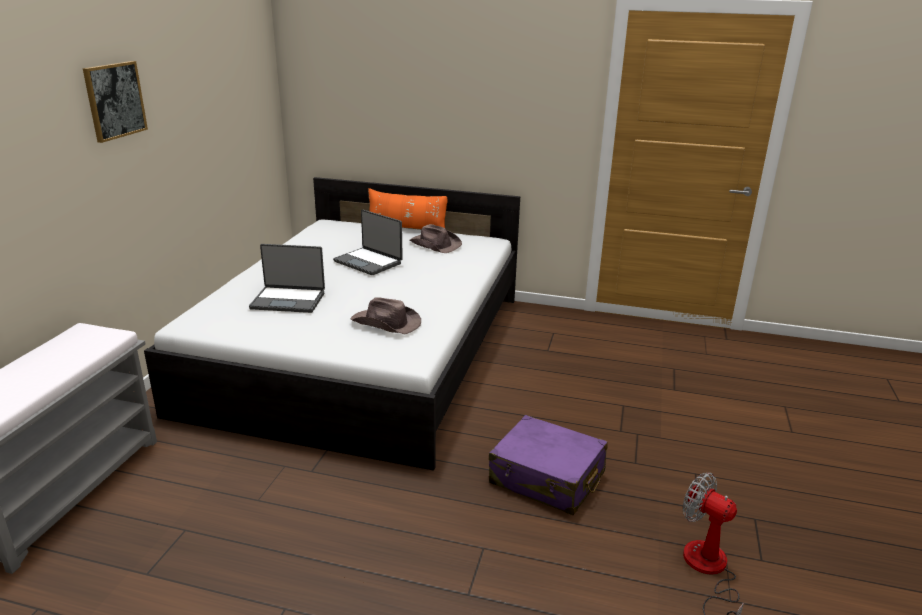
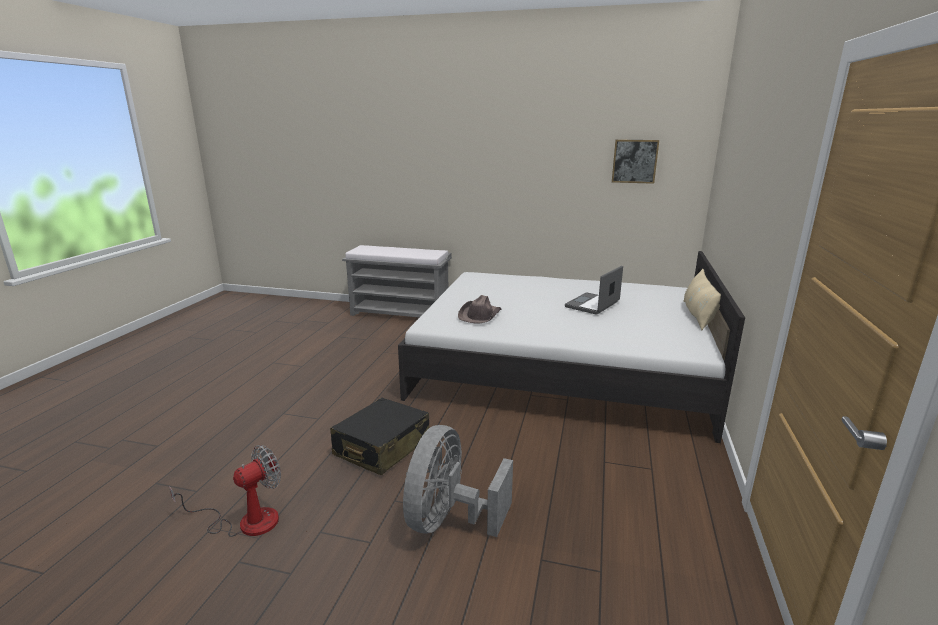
camera: 90 degrees right, 5 degrees down
picture [83,61,148,143] -> picture moved to [612,140,659,184]
laptop [249,244,325,313] -> none
orange pillow [368,188,448,229] -> beige pillow [684,269,721,330]
brown hat [410,224,462,253] -> none
purple suitcase [489,415,608,515] -> black suitcase [330,397,429,475]
none -> grey fan [403,425,513,537]

